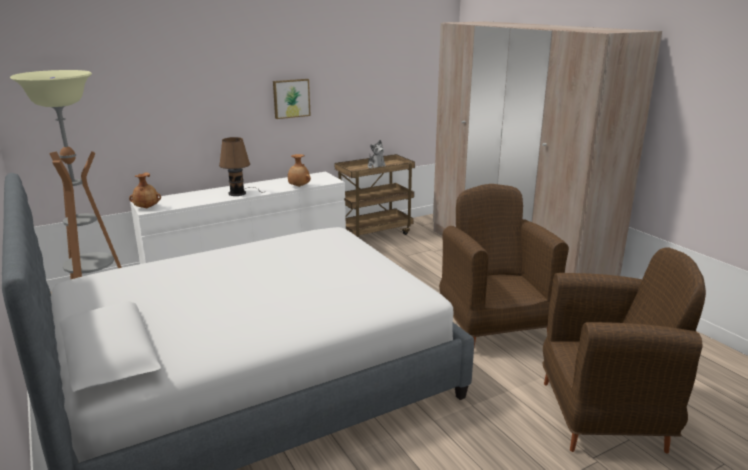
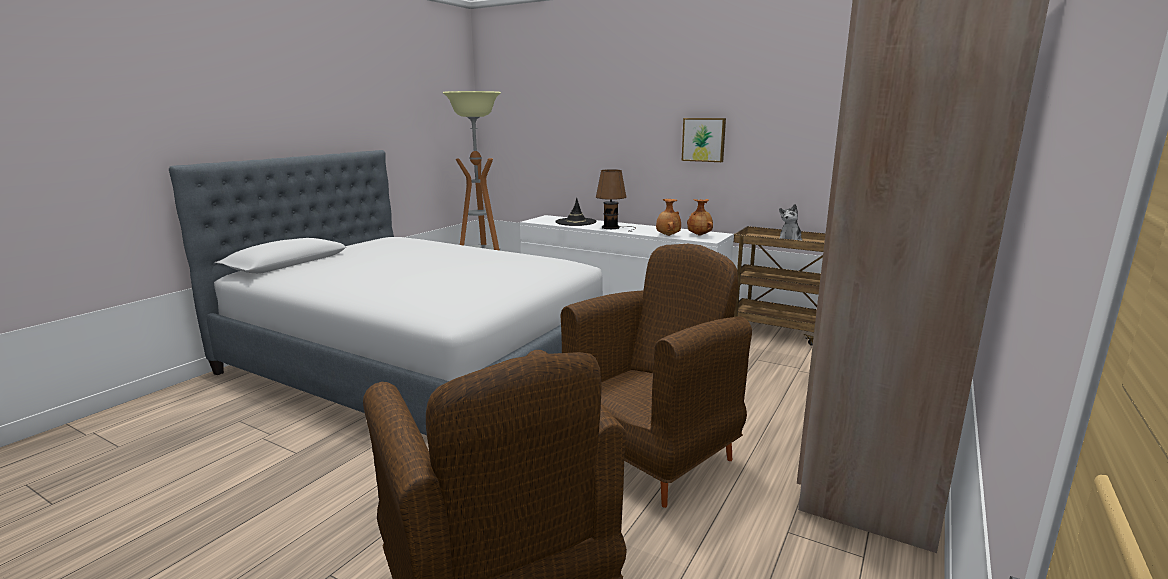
camera: 60 degrees right, 5 degrees down
brown vase [129,172,161,208] -> brown vase moved to [687,199,713,236]
none -> black hat [555,198,596,226]

